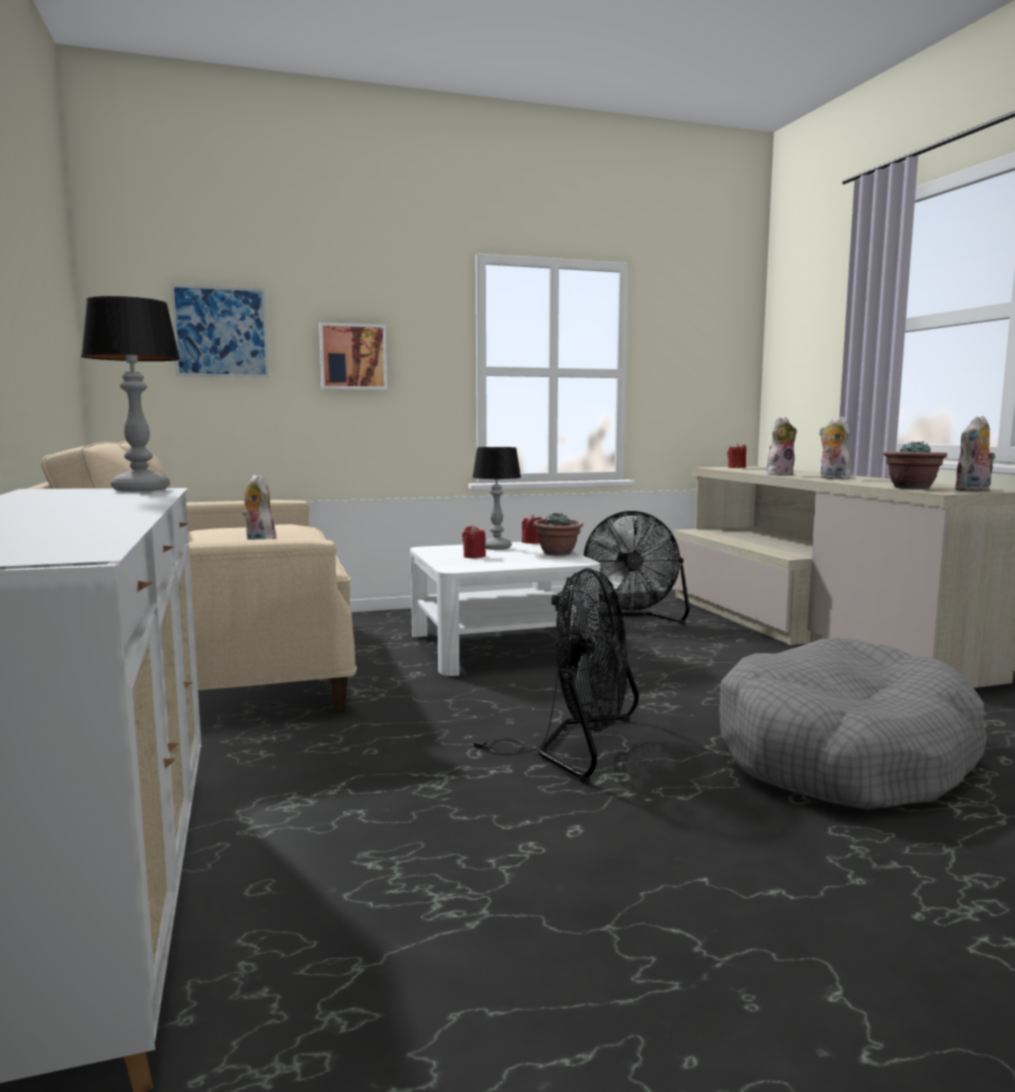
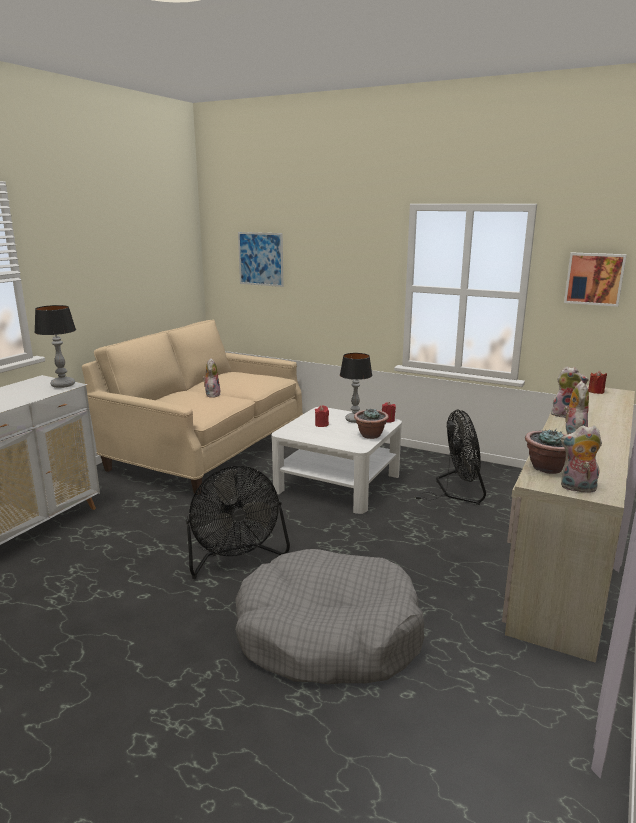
camera: 45 degrees right, 10 degrees up
picture [319,322,387,390] -> picture moved to [564,252,627,307]
black fan [583,511,689,625] -> black fan turned 135 degrees counterclockwise [414,409,486,505]

